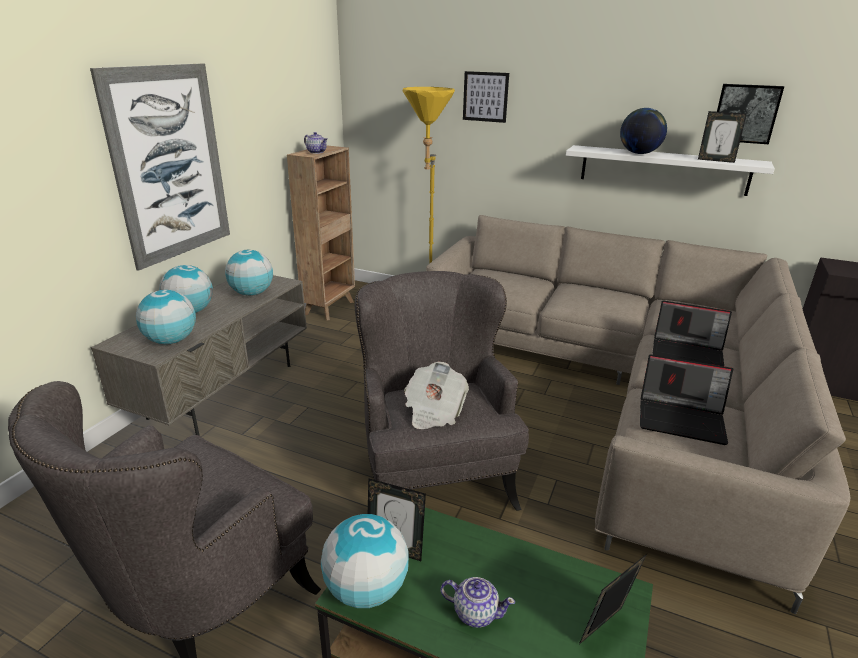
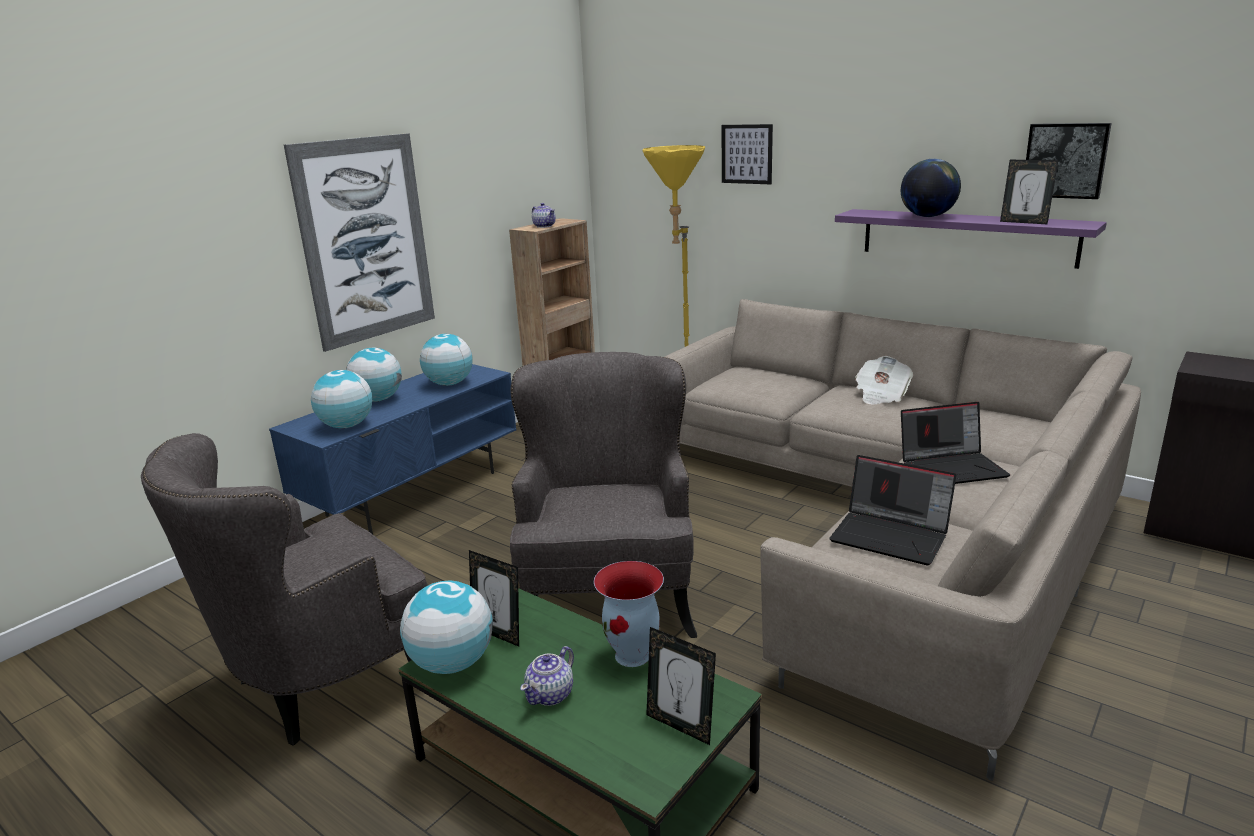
camera: 15 degrees right, 5 degrees down
grey tv stand [91,275,307,436] -> blue tv stand [269,364,516,534]
newspaper [404,362,469,429] -> newspaper moved to [855,356,913,404]
teapot [441,577,515,628] -> teapot turned 90 degrees clockwise [520,646,574,706]
white shelf [566,145,775,196] -> purple shelf [835,209,1107,269]
picture frame [579,554,647,644] -> picture frame turned 120 degrees counterclockwise [646,627,716,745]
laptop [652,300,732,366] -> laptop turned 45 degrees counterclockwise [901,402,1010,484]
none -> vase [594,561,664,667]

